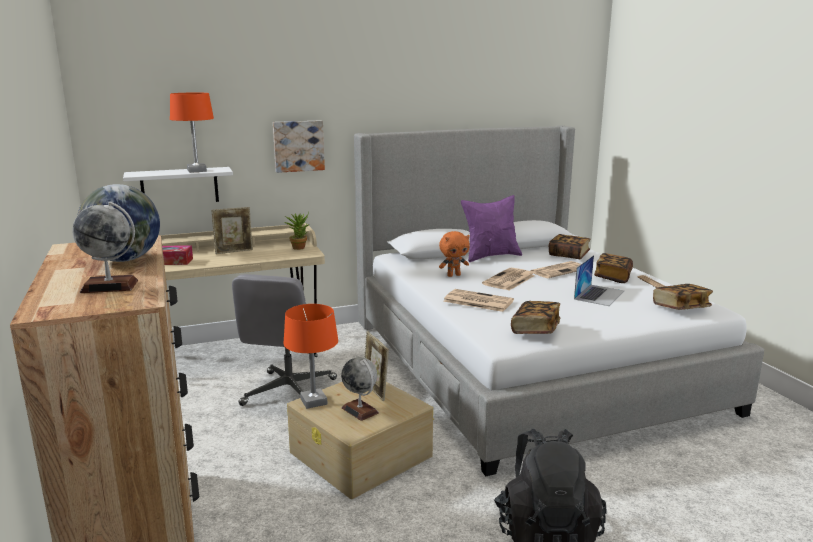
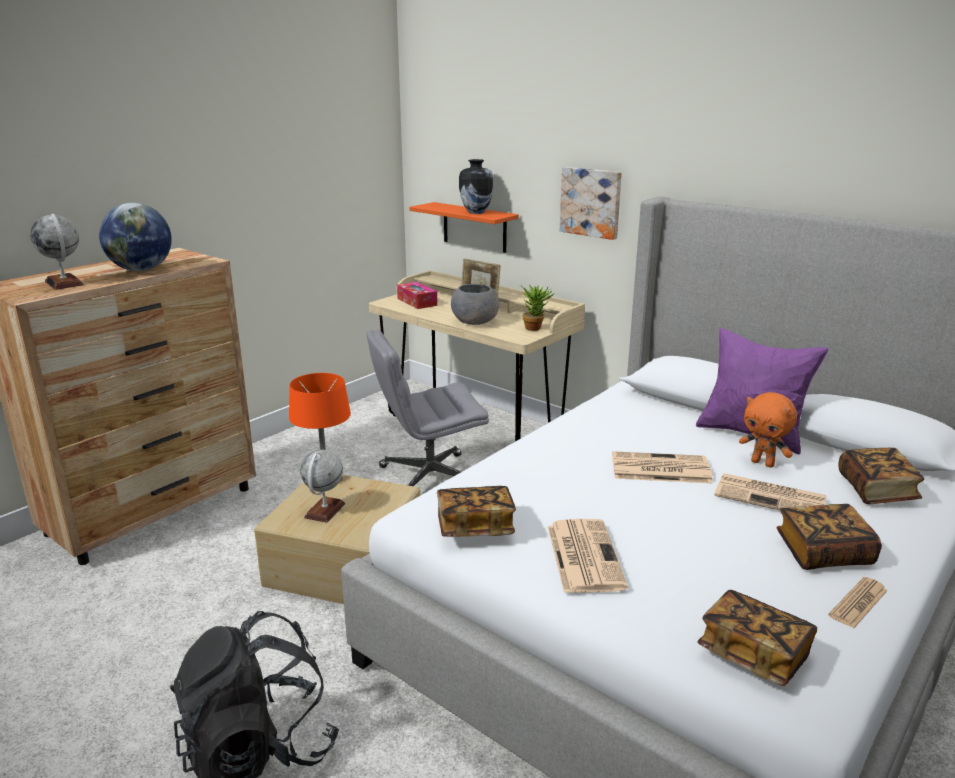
camera: 60 degrees right, 5 degrees up
white shelf [123,167,233,202] -> orange shelf [409,202,519,253]
orange table lamp [170,93,214,173] -> vase [459,159,493,214]
picture frame [365,331,389,401] -> none
orange plush toy [439,231,470,277] -> orange plush toy moved to [739,392,797,468]
newspaper [443,289,514,312] -> newspaper moved to [548,519,628,593]
laptop [574,255,624,306] -> none
none -> grey bowl [451,284,499,325]

